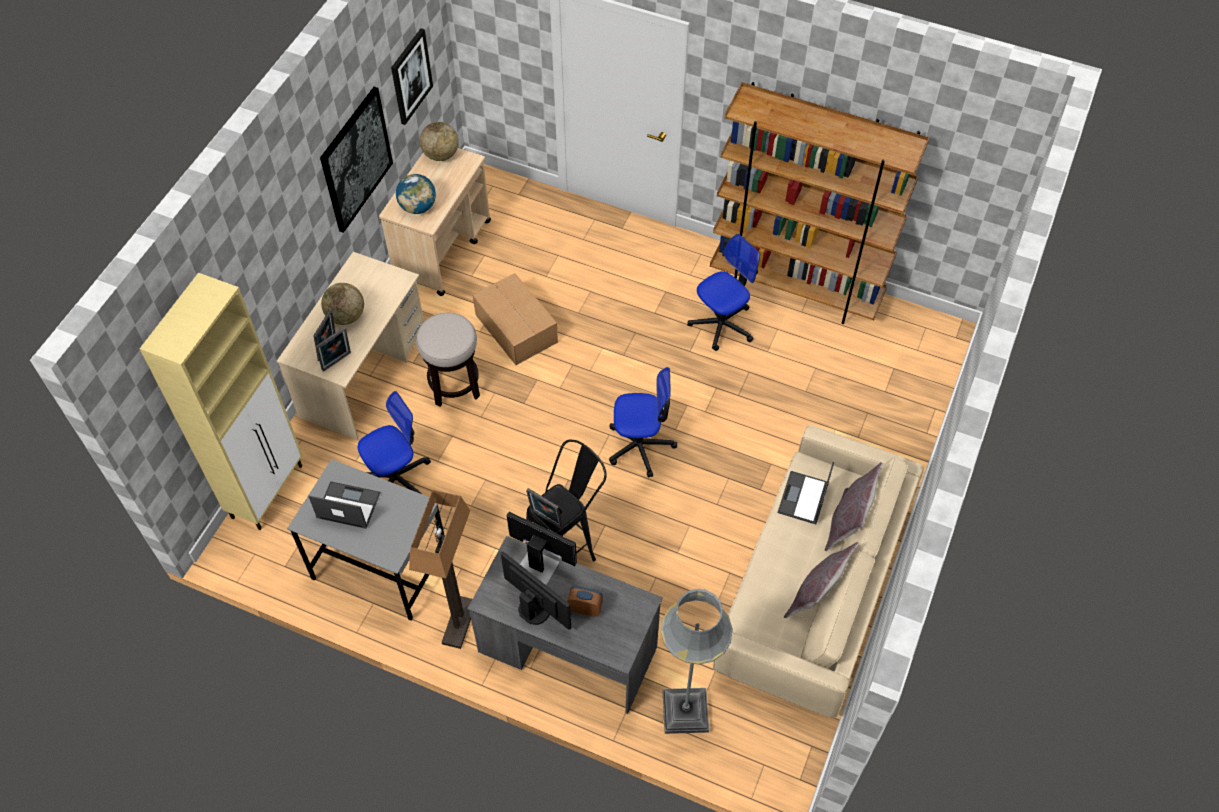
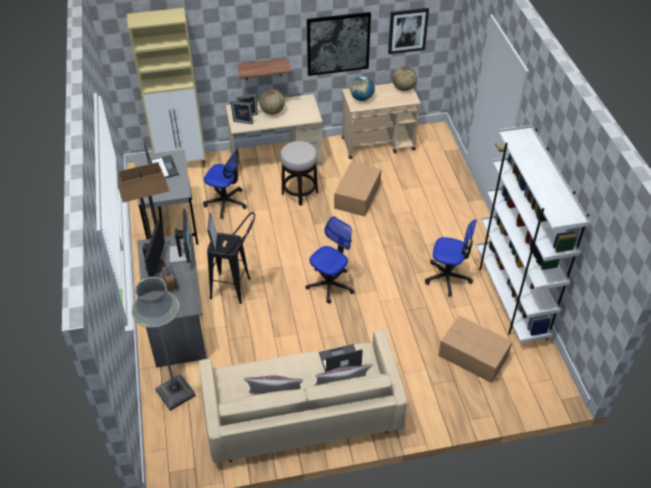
camera: 55 degrees right, 10 degrees down
office chair [609,367,677,478] -> office chair turned 105 degrees counterclockwise [306,216,354,304]
brown bookcase [710,82,930,324] -> white bookcase [476,125,590,343]
none -> shelf [237,58,292,80]
none -> cardboard box [438,316,513,383]

